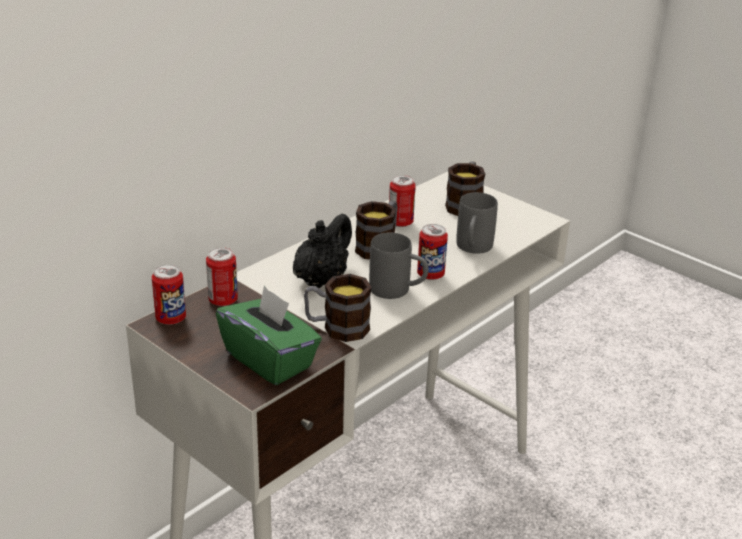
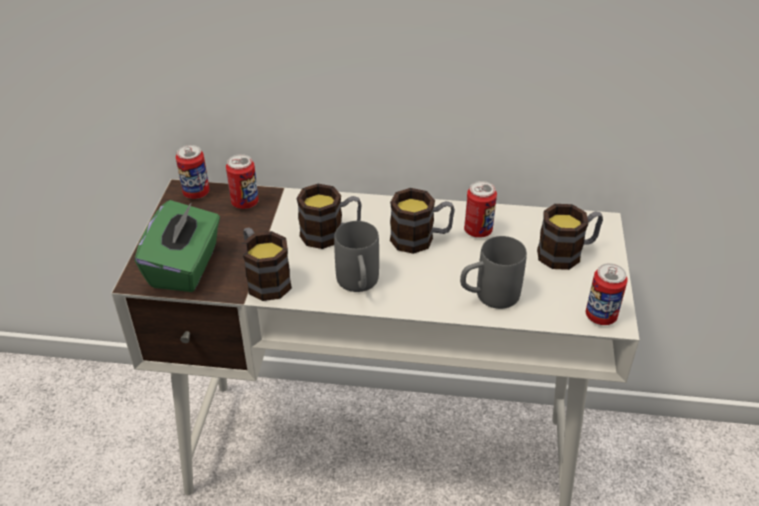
camera: 55 degrees right, 10 degrees up
black teapot [293,213,352,288] -> mug [297,184,362,249]
can [417,224,448,280] -> can moved to [586,263,628,325]

